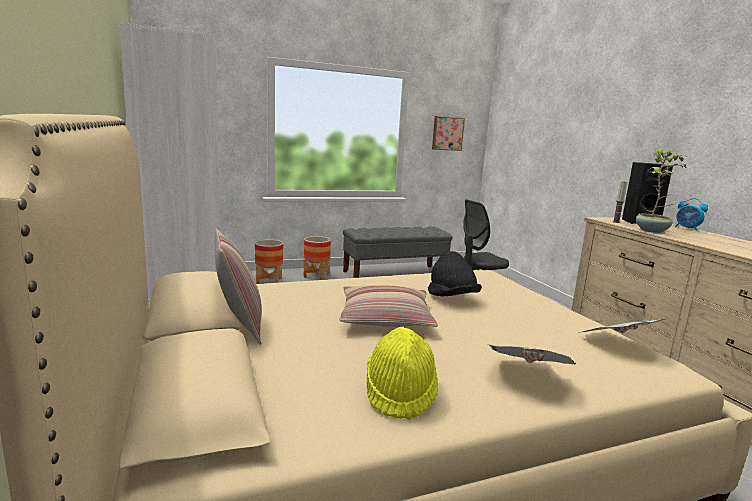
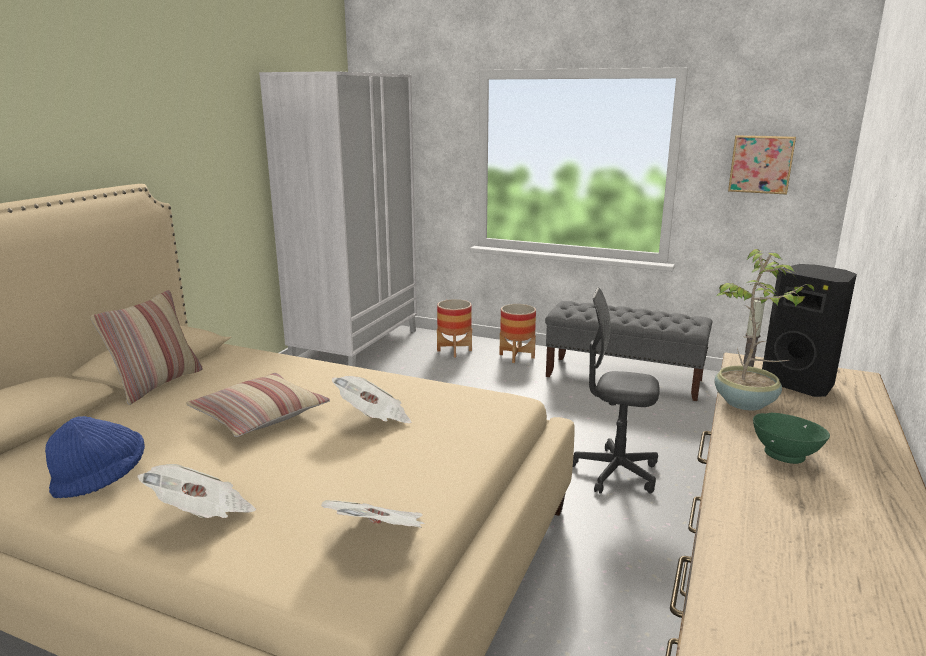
camera: 45 degrees right, 5 degrees up
yellow hat [367,327,438,420] -> blue hat [45,416,145,498]
black hat [428,251,482,296] -> newspaper [332,376,412,423]
alarm clock [675,198,708,231] -> none
none -> green bowl [753,413,830,464]

